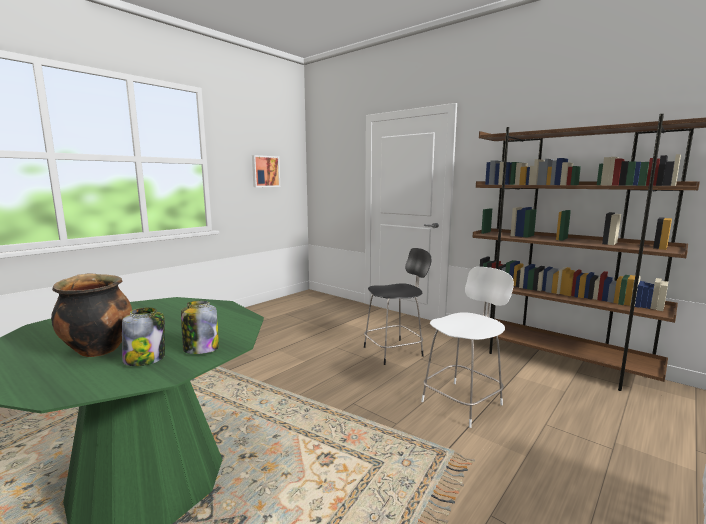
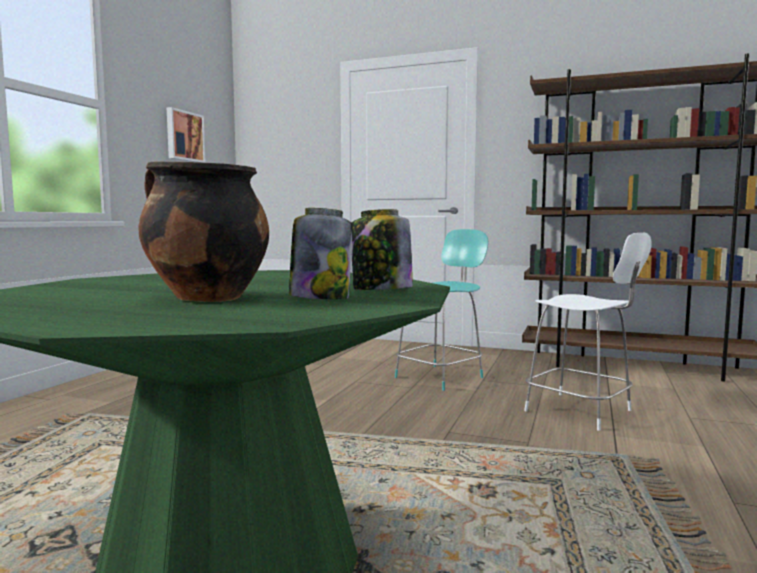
camera: 20 degrees left, 5 degrees down
black chair [364,248,432,365] -> turquoise chair [395,229,488,391]
white chair [421,267,514,428] -> white chair turned 105 degrees clockwise [524,232,652,431]

